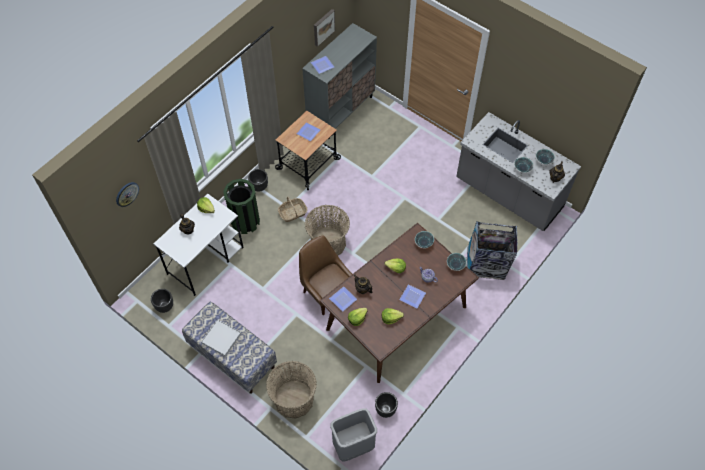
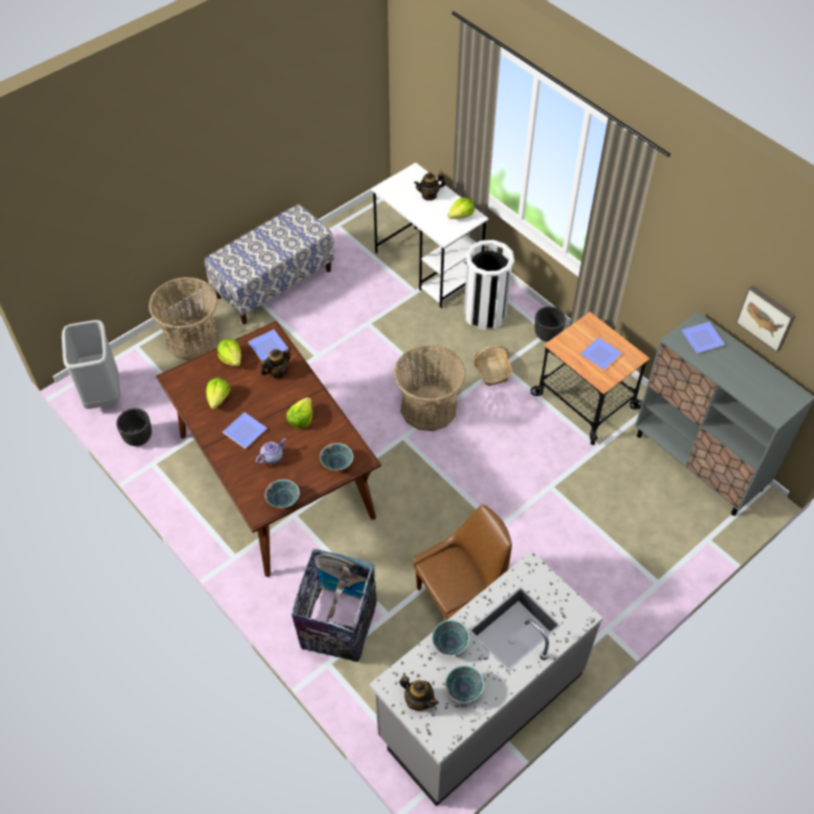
camera: 100 degrees right, 5 degrees down
wall clock [116,182,139,207] -> none
black planter [151,289,173,313] -> none
white tray [201,319,241,357] -> none
green trash can [223,179,260,234] -> white trash can [464,240,515,330]
brown chair [299,235,352,315] -> brown chair moved to [413,504,512,620]

